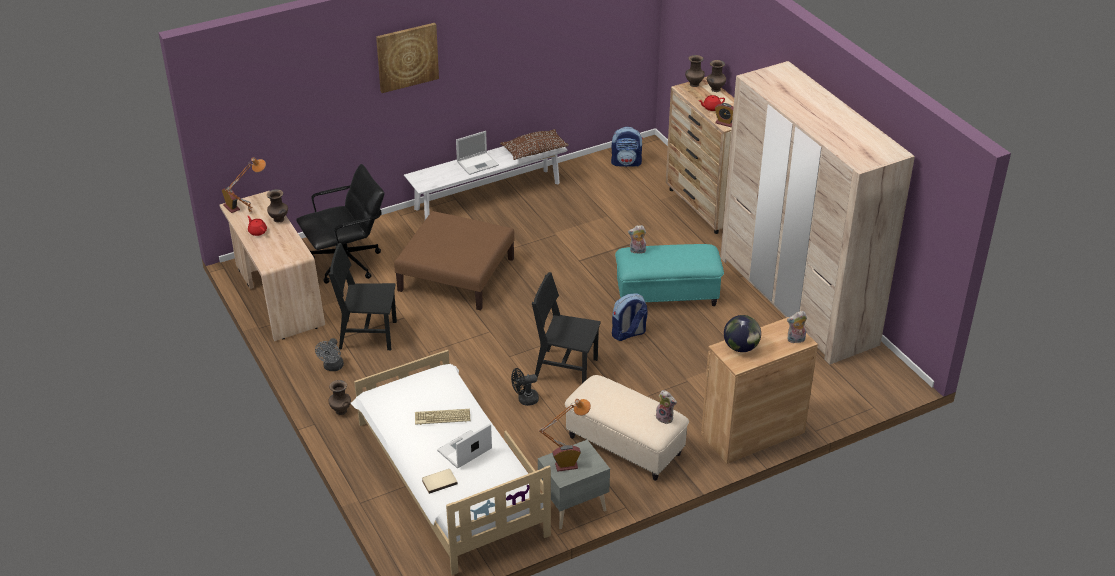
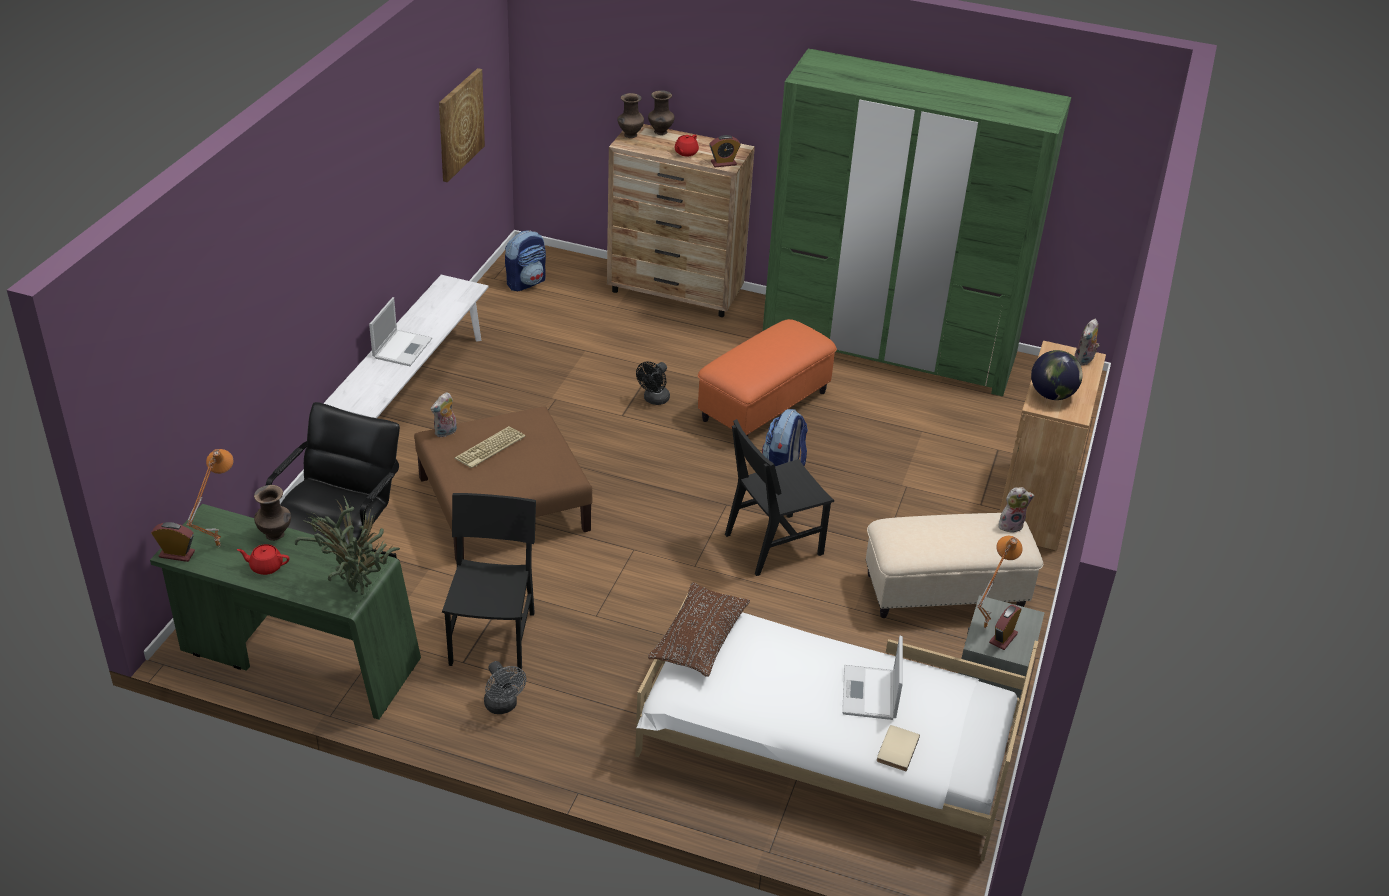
camera: 45 degrees left, 0 degrees up
beige desk [220,191,325,341] -> green desk [150,504,421,720]
black chair [328,243,397,350] -> black chair turned 135 degrees clockwise [442,493,536,672]
brown vase [328,380,351,415] -> none
picture [376,23,439,93] -> picture moved to [439,68,485,182]
keyboard [415,409,470,425] -> keyboard moved to [454,426,525,468]
brown pillow [500,129,569,160] -> brown pillow moved to [648,582,750,677]
black fan [511,368,539,406] -> black fan moved to [636,361,670,405]
turquoise ottoman [615,244,724,306] -> orange ottoman [698,319,837,437]
plush toy [628,225,646,254] -> plush toy moved to [431,392,457,437]
beige wardrobe [720,61,915,364] -> green wardrobe [763,49,1071,396]
none -> potted plant [295,497,400,595]

